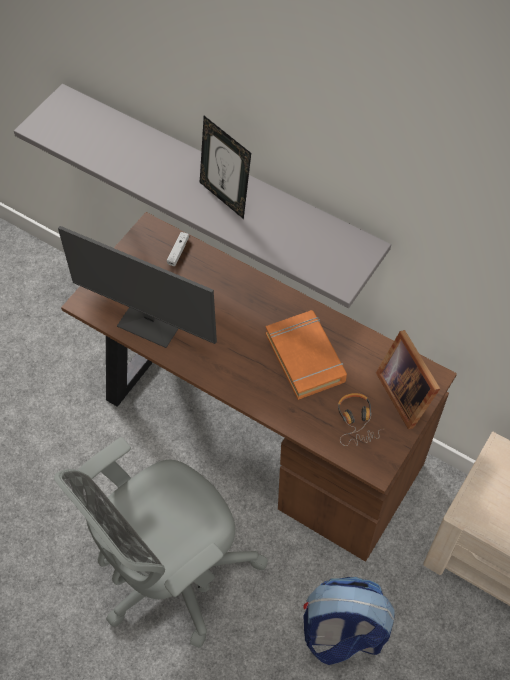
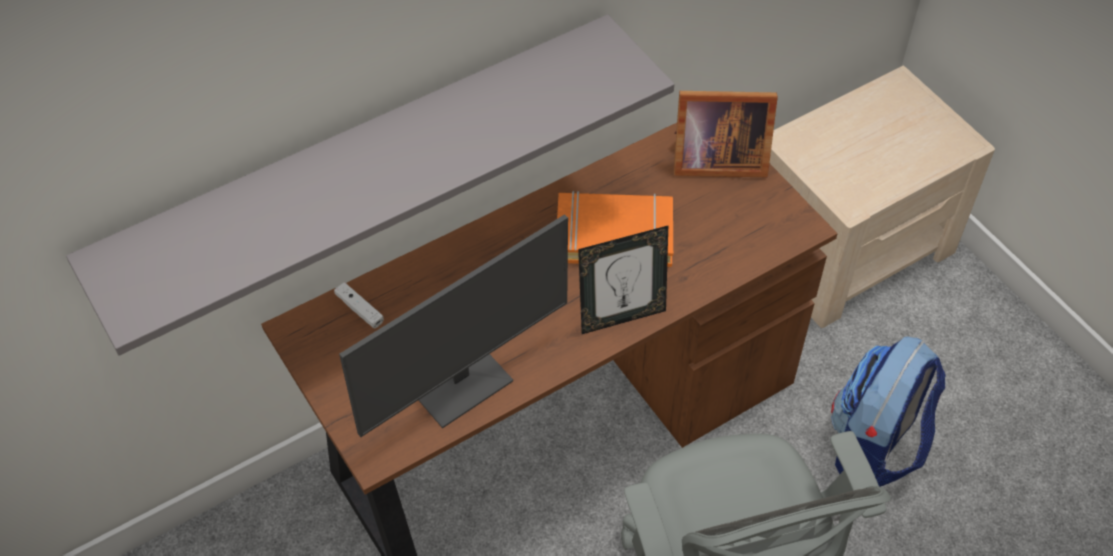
camera: 65 degrees left, 5 degrees down
picture frame [200,116,251,219] -> picture frame moved to [578,226,668,334]
headphones [338,393,384,446] -> none

